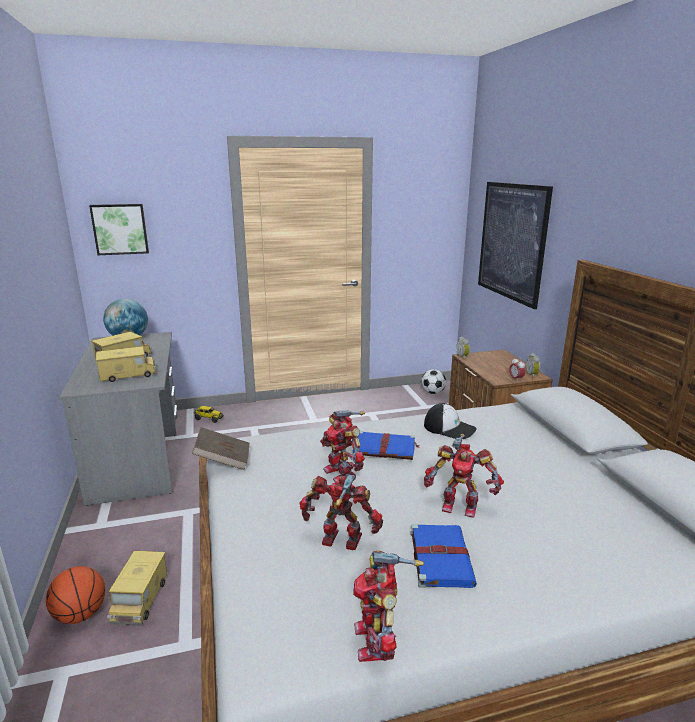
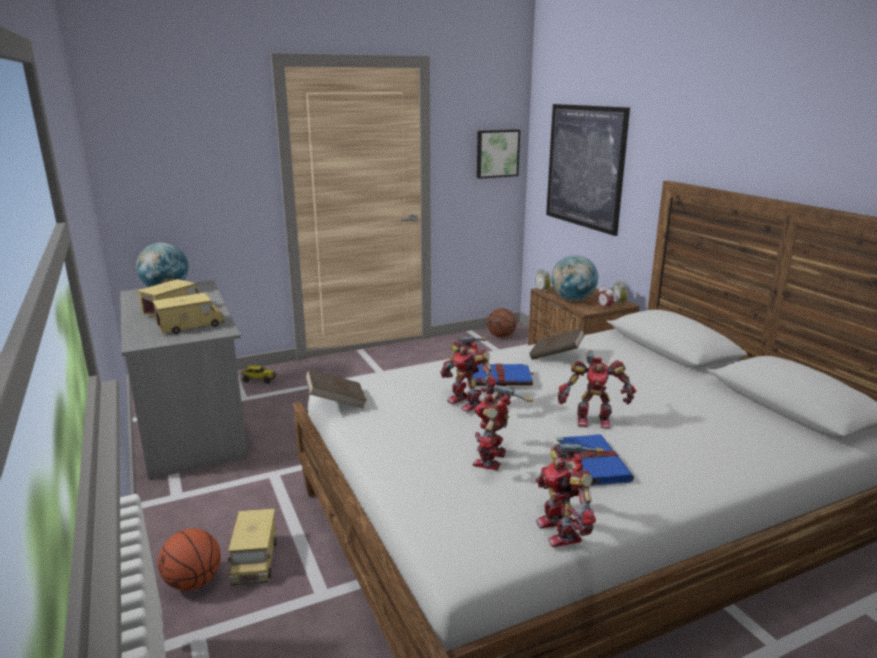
camera: 10 degrees left, 0 degrees up
picture [89,204,149,255] -> picture moved to [477,129,520,179]
toy robot [300,475,383,550] -> toy robot turned 75 degrees counterclockwise [473,384,533,471]
football [421,369,446,394] -> basketball [487,308,517,338]
cap [424,403,477,439] -> brown book [529,328,585,360]
none -> globe [551,255,598,301]

